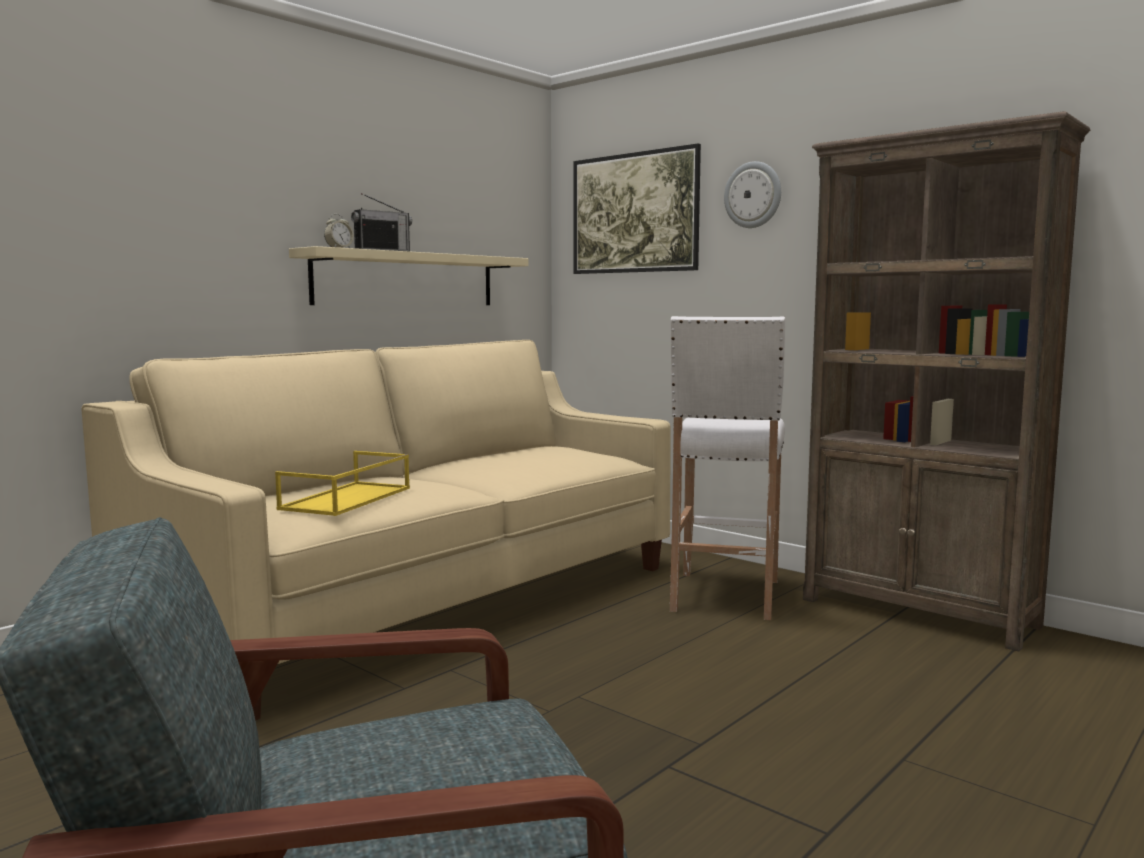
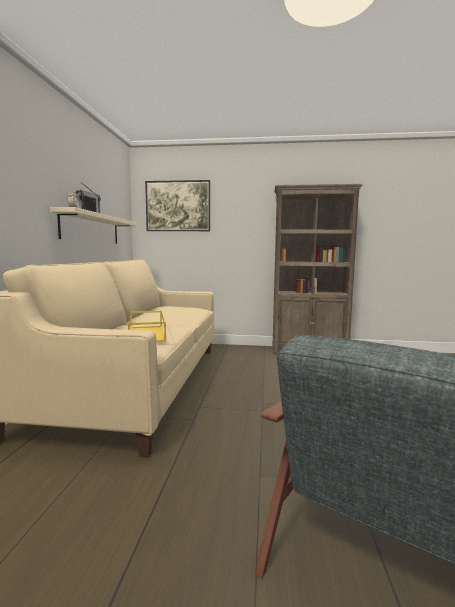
camera: 35 degrees left, 0 degrees up
white stool [670,316,785,620] -> none
wall clock [724,161,781,228] -> none

